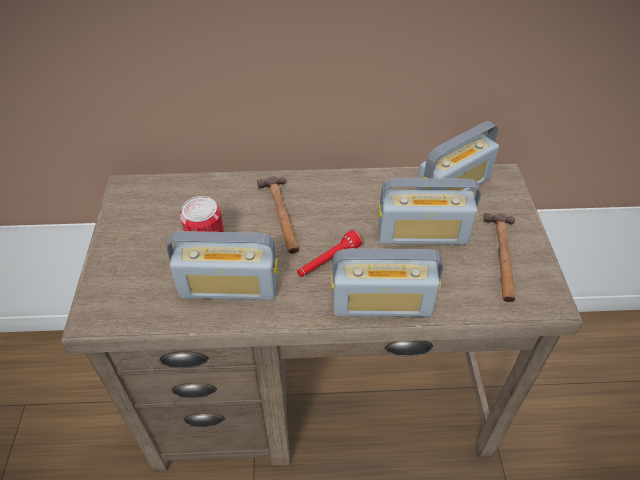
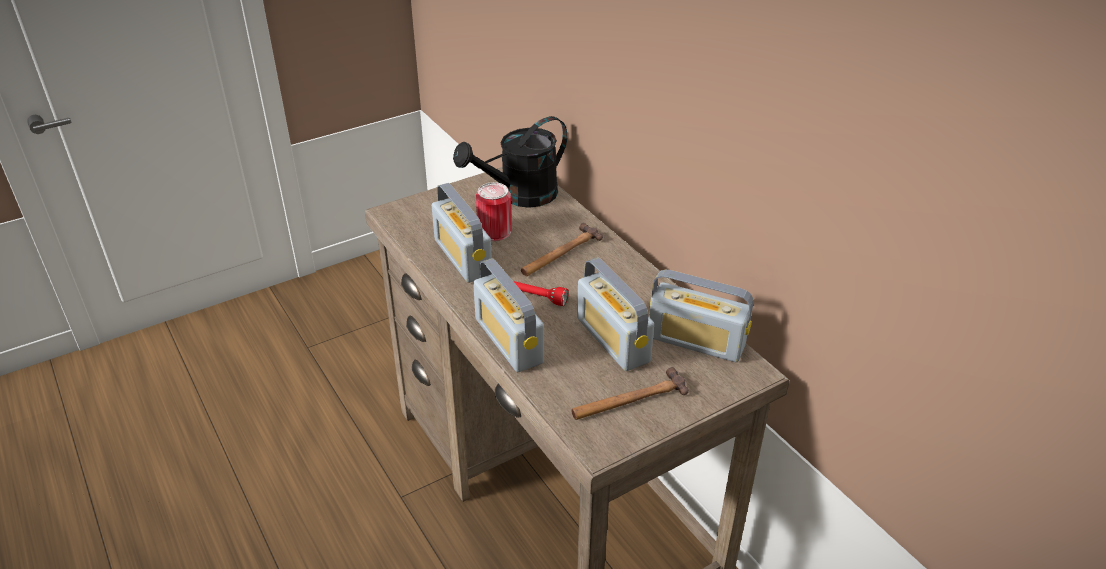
camera: 60 degrees right, 10 degrees down
none -> black watering can [453,116,567,208]

